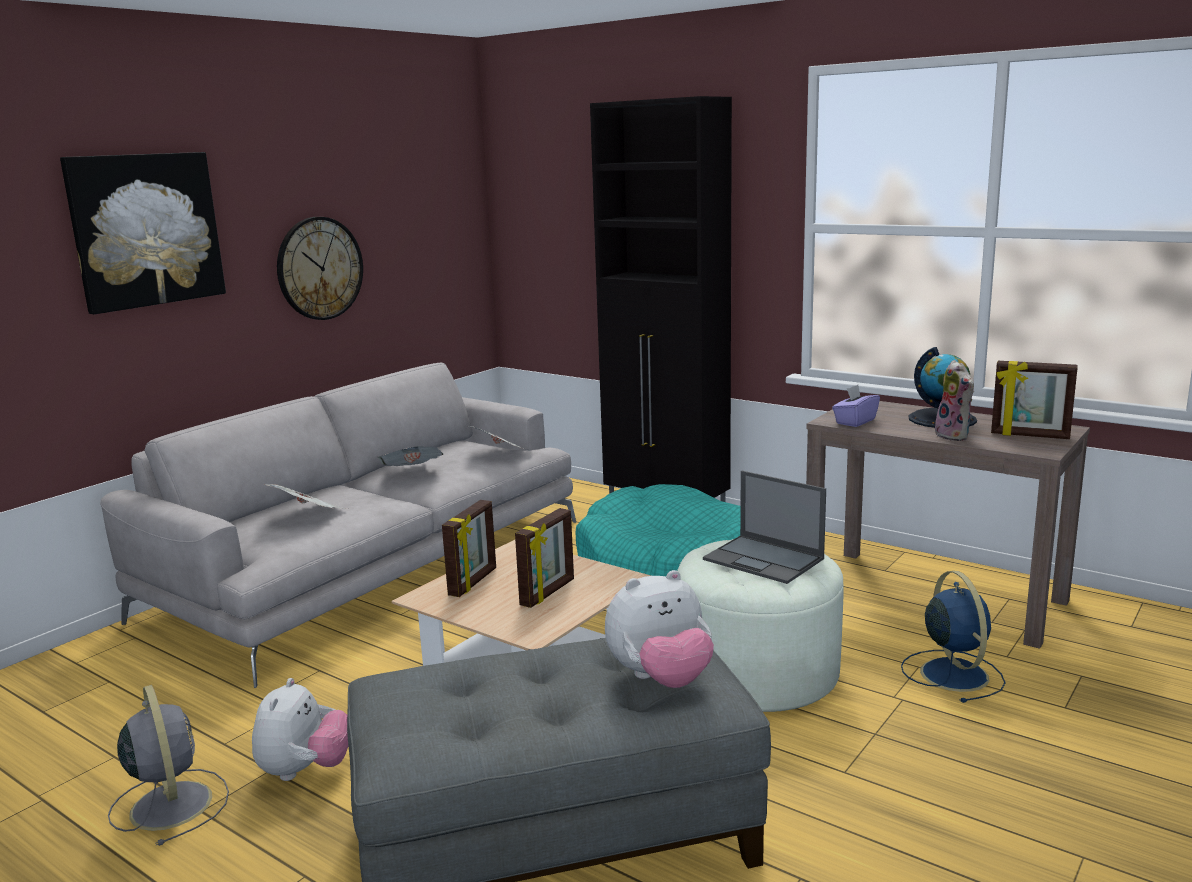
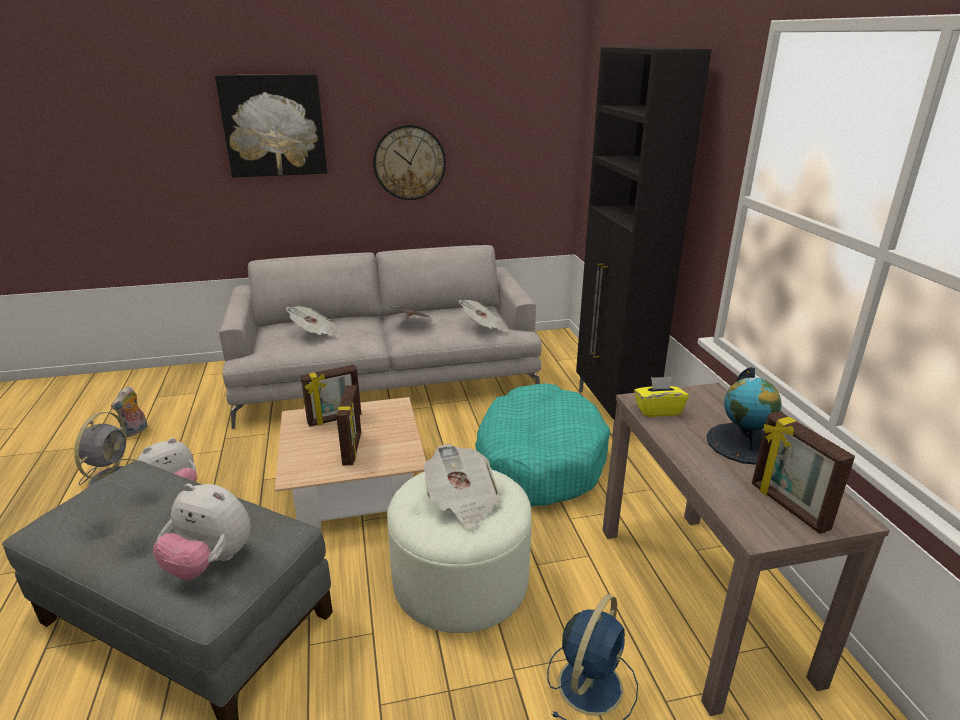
camera: 40 degrees right, 10 degrees up
picture frame [515,508,574,608] -> picture frame turned 75 degrees counterclockwise [336,385,361,465]
laptop [703,471,826,584] -> newspaper [424,444,501,528]
purple tissue box [832,385,880,427] -> yellow tissue box [634,377,689,417]
plush toy [935,360,974,441] -> plush toy moved to [111,386,148,437]

